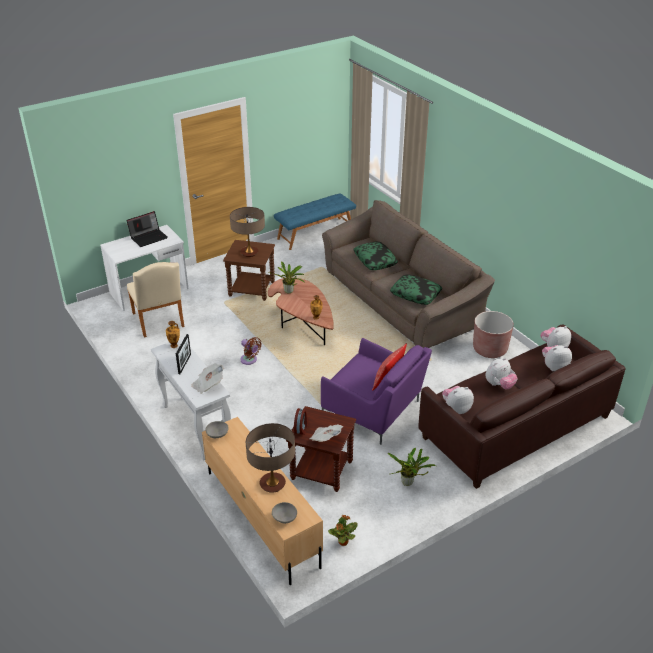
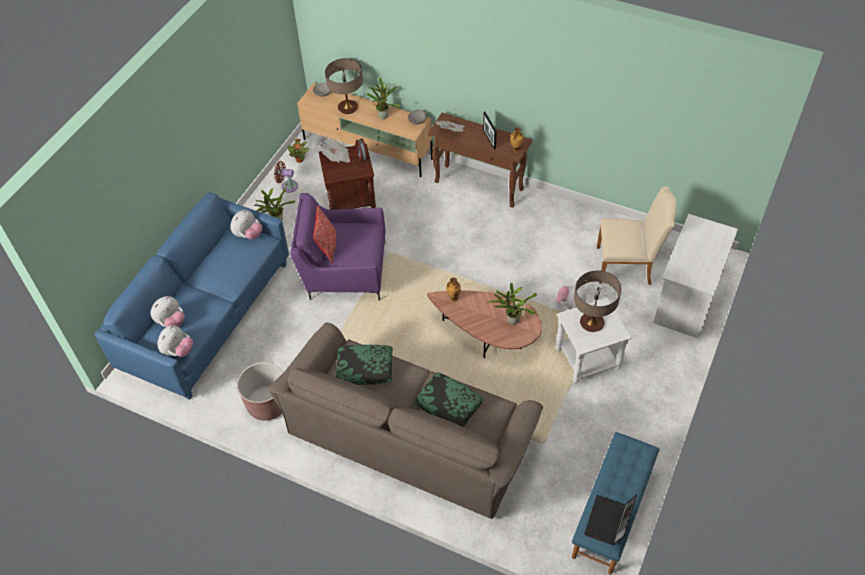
camera: 150 degrees right, 15 degrees up
laptop [126,211,168,247] -> laptop moved to [584,495,637,545]
beige chair [127,262,185,338] -> beige chair turned 150 degrees clockwise [597,186,676,285]
white console table [151,337,231,460] -> brown console table [428,113,532,207]
brown side table [223,240,275,301] -> white side table [555,298,631,384]
brown fan [240,337,262,365] -> brown fan moved to [274,161,298,193]
brown sofa [418,325,626,489] -> blue sofa [95,192,289,400]
plush toy [485,358,518,389] -> plush toy moved to [556,284,586,310]
none -> potted plant [366,78,400,119]

